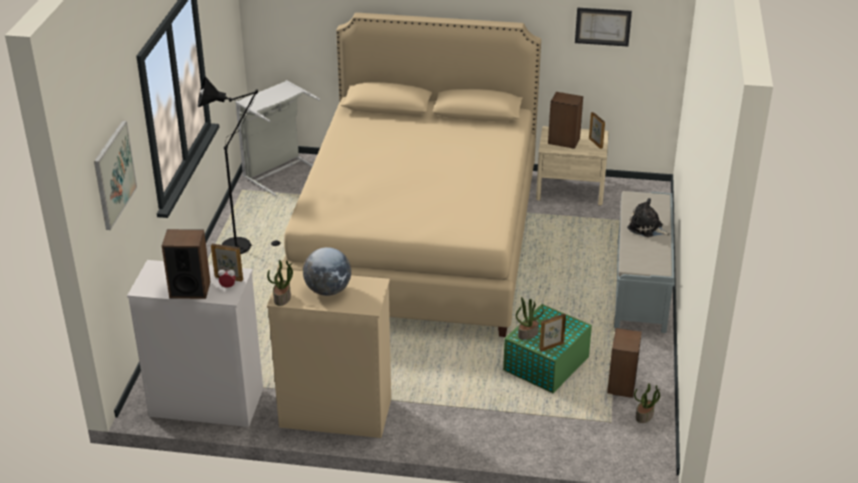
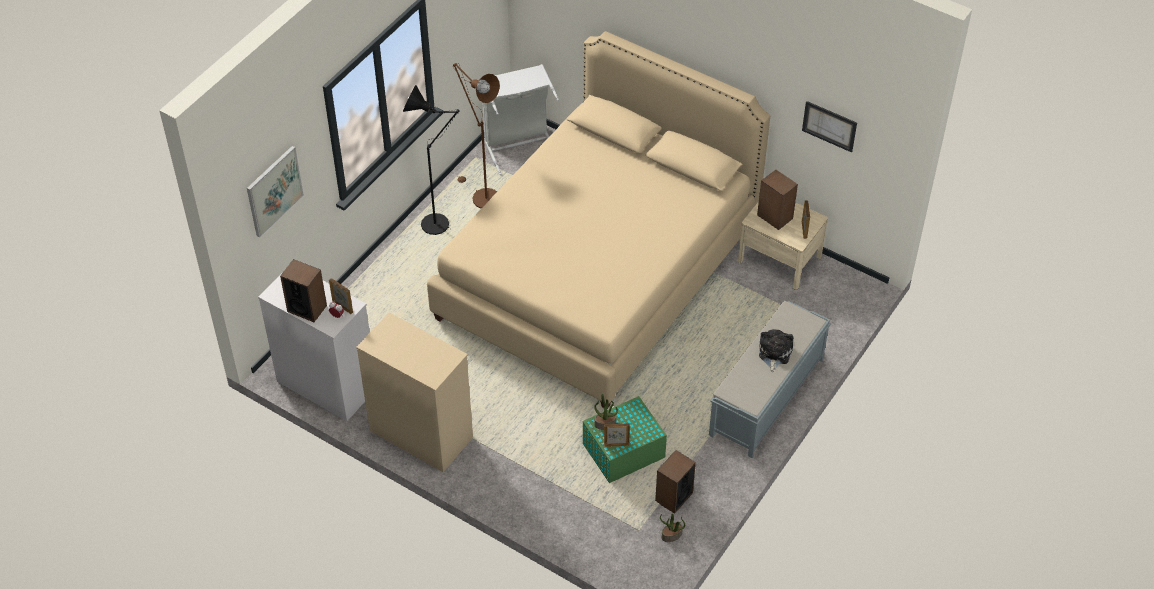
camera: 25 degrees right, 15 degrees up
potted plant [267,260,293,306] -> none
globe [303,247,351,296] -> none
plush toy [627,198,671,237] -> plush toy turned 45 degrees clockwise [759,329,793,373]
none -> brown floor lamp [453,63,500,208]

